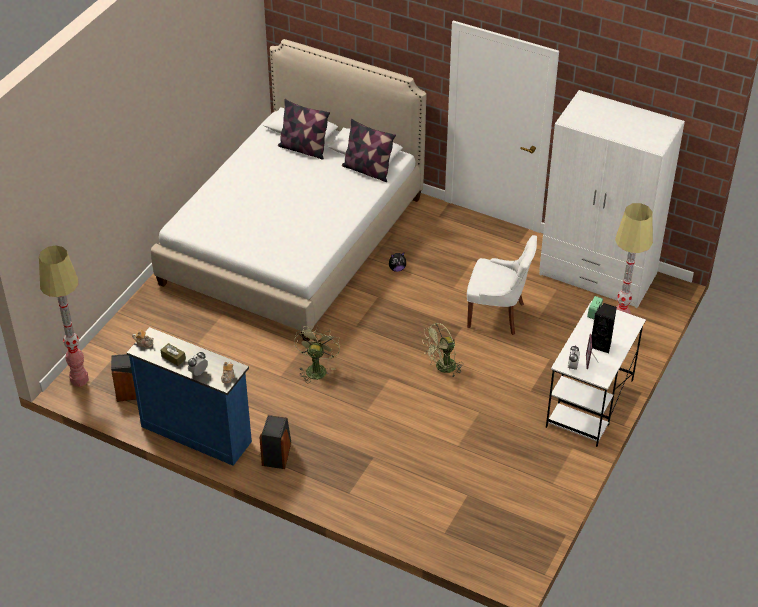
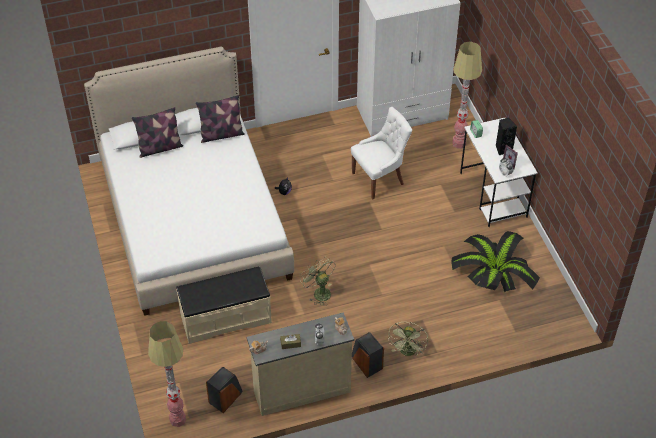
camera: 45 degrees left, 5 degrees up
blue dresser [126,327,252,466] -> beige dresser [247,312,354,416]
green fan [422,323,463,377] -> green fan moved to [388,322,428,356]
none -> beige bench [176,266,272,344]
none -> potted plant [451,231,540,292]

